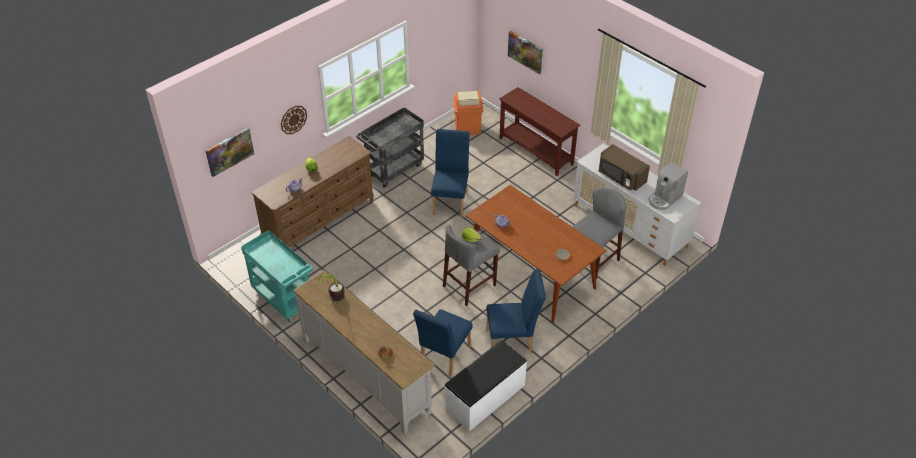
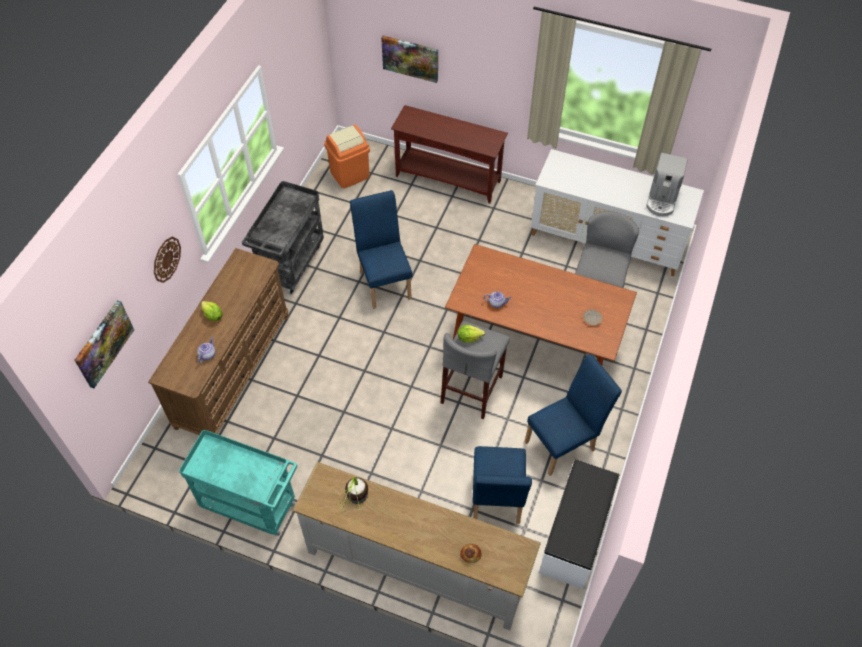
camera: 25 degrees left, 10 degrees up
brown microwave [599,144,650,191] -> none

